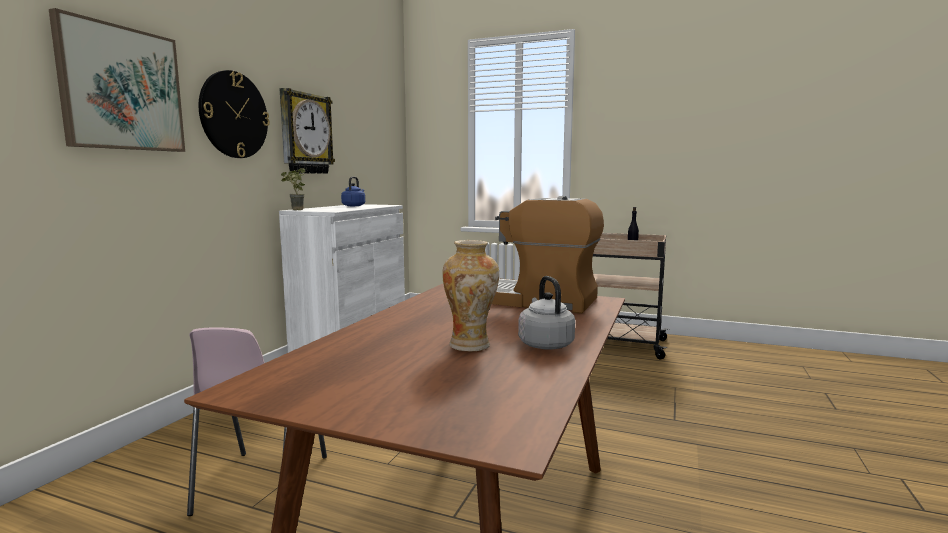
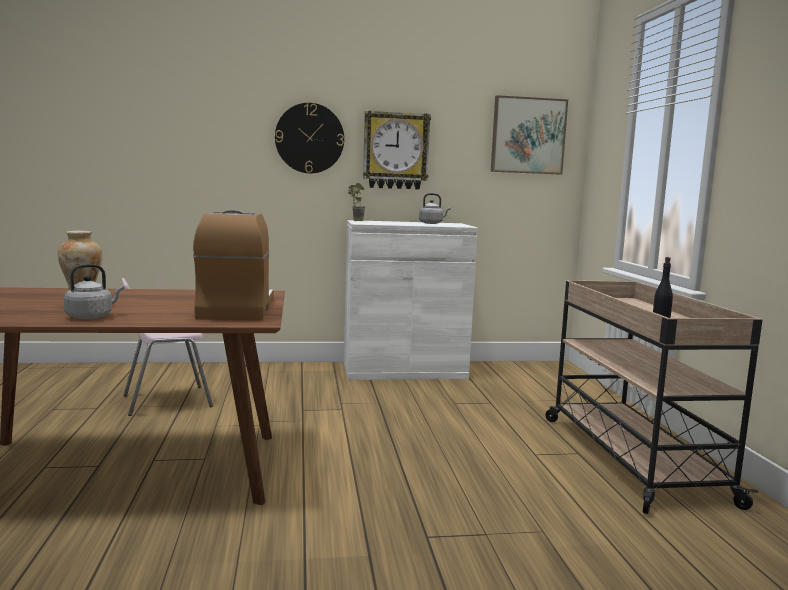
camera: 60 degrees right, 0 degrees up
picture [49,8,185,152] -> picture moved to [491,95,568,175]
blue kettle [341,176,365,206] -> grey kettle [419,193,450,224]

